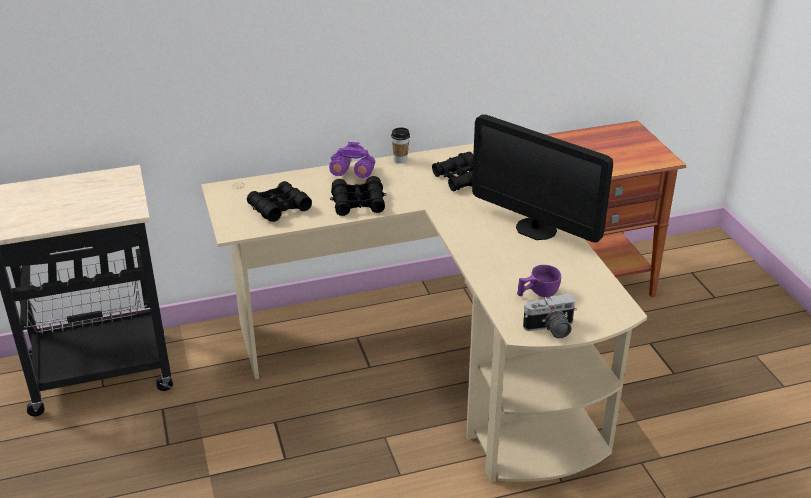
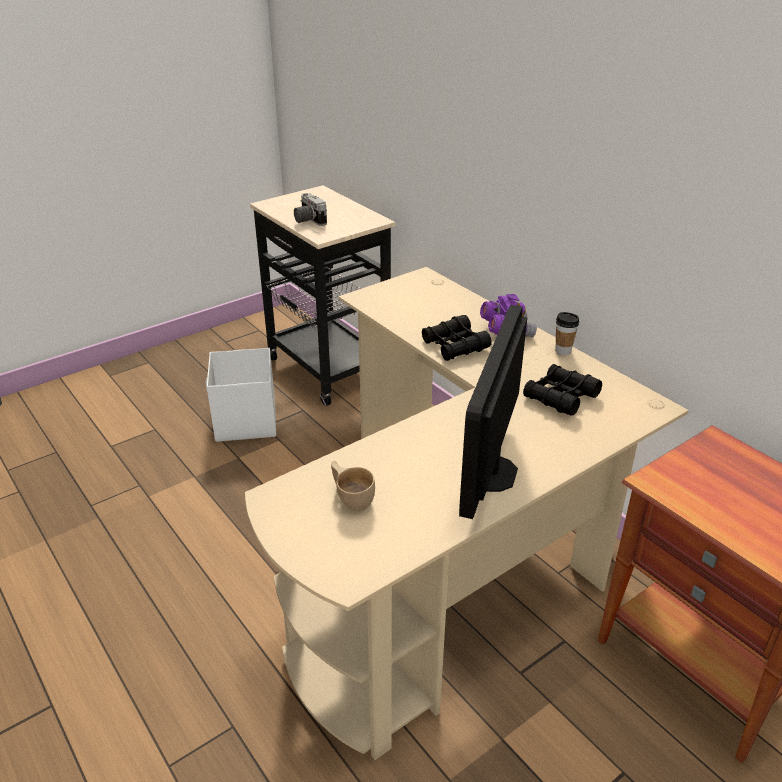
camera: 70 degrees right, 0 degrees up
black binoculars [247,181,312,222] -> none
purple cup [517,265,561,297] -> beige cup [331,461,375,512]
camera [523,294,577,339] -> camera moved to [294,193,327,226]
none -> white storage box [206,348,276,442]

